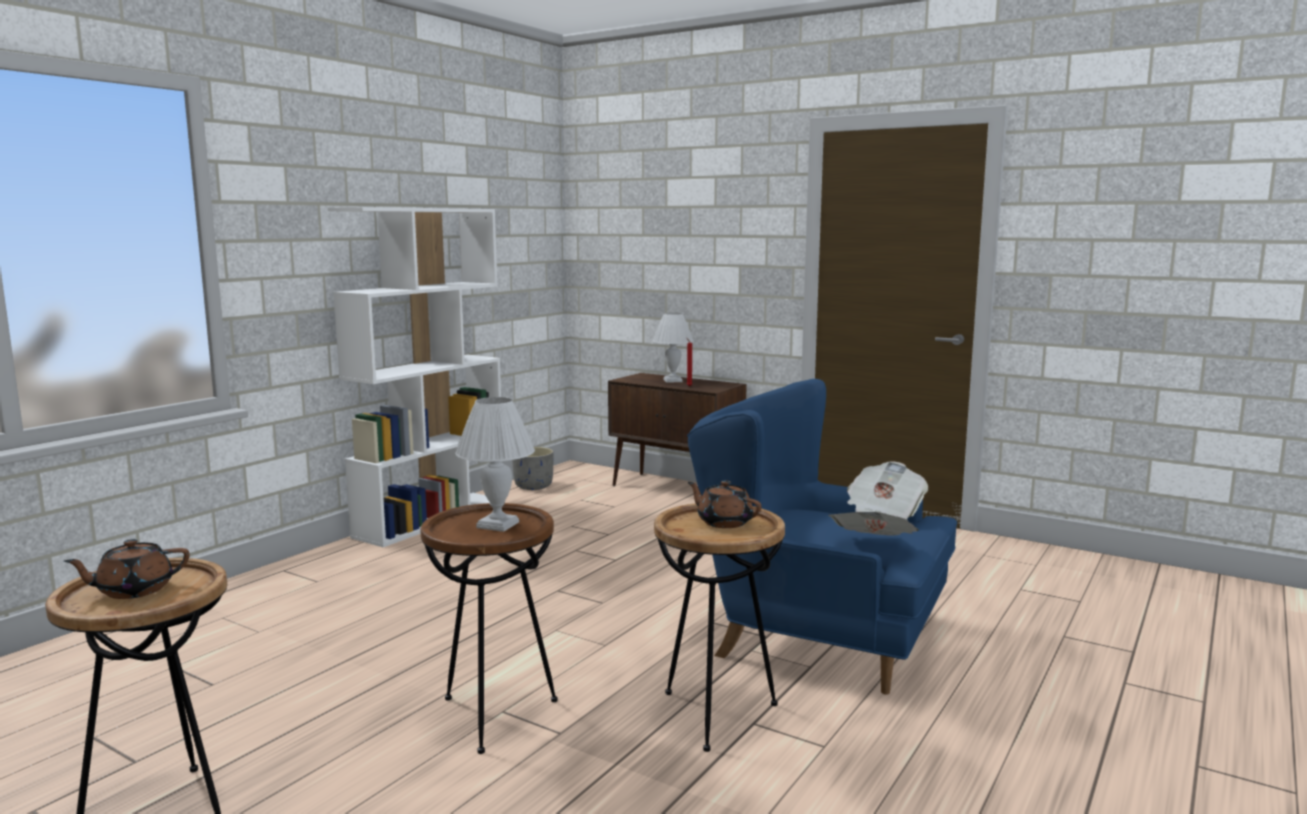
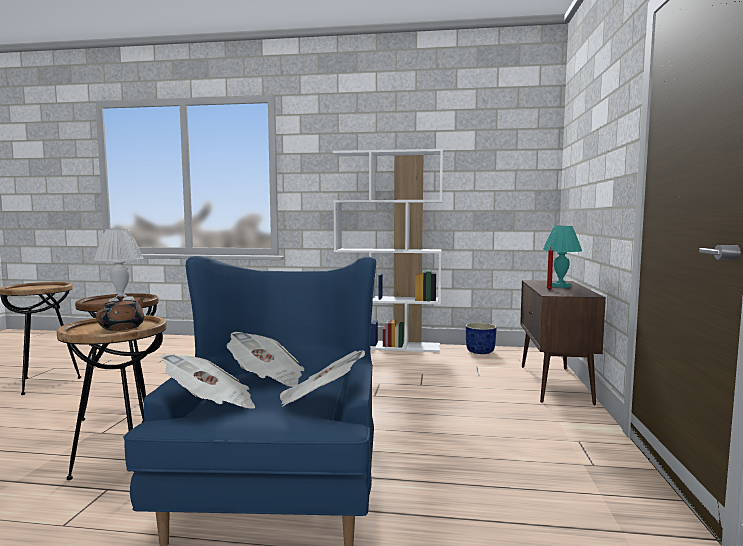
camera: 65 degrees right, 5 degrees down
brown teapot [64,539,190,599] -> none
grey planter [512,447,554,490] -> blue planter [466,323,497,354]
white table lamp [653,313,694,383] -> turquoise table lamp [543,226,582,288]
none -> newspaper [227,332,305,387]

